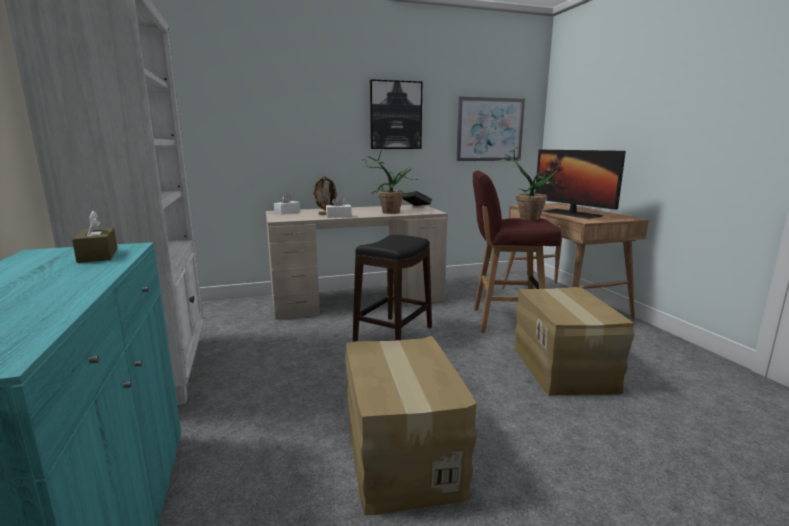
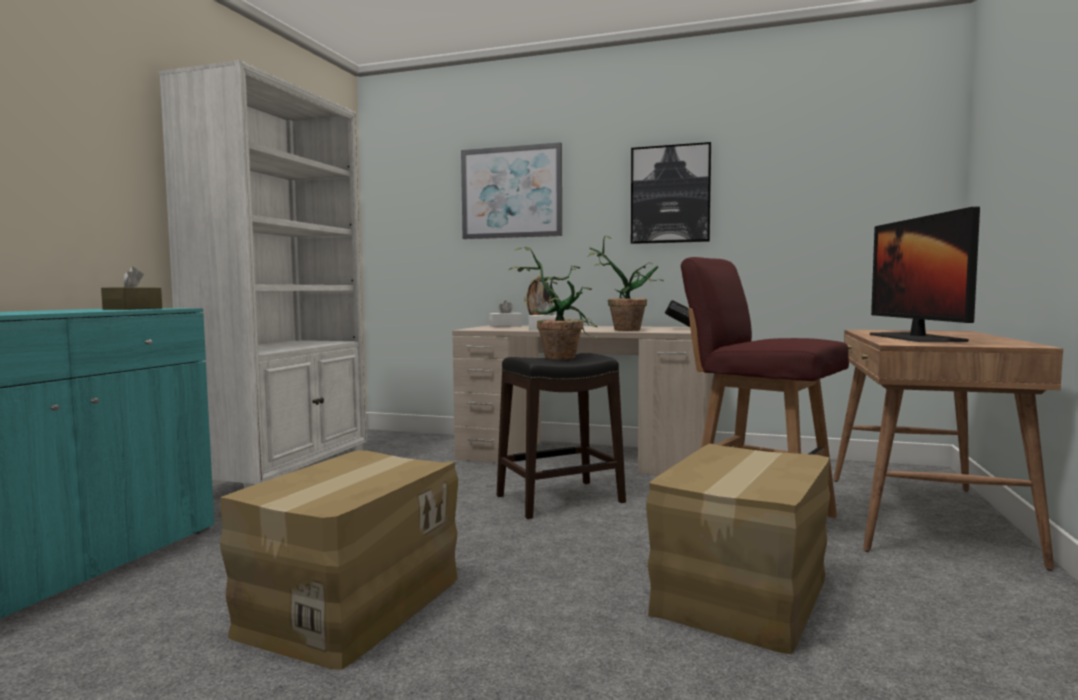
camera: 35 degrees right, 10 degrees down
picture [456,96,525,161] -> picture moved to [461,142,562,239]
potted plant [500,146,558,221] -> potted plant moved to [508,247,598,359]

